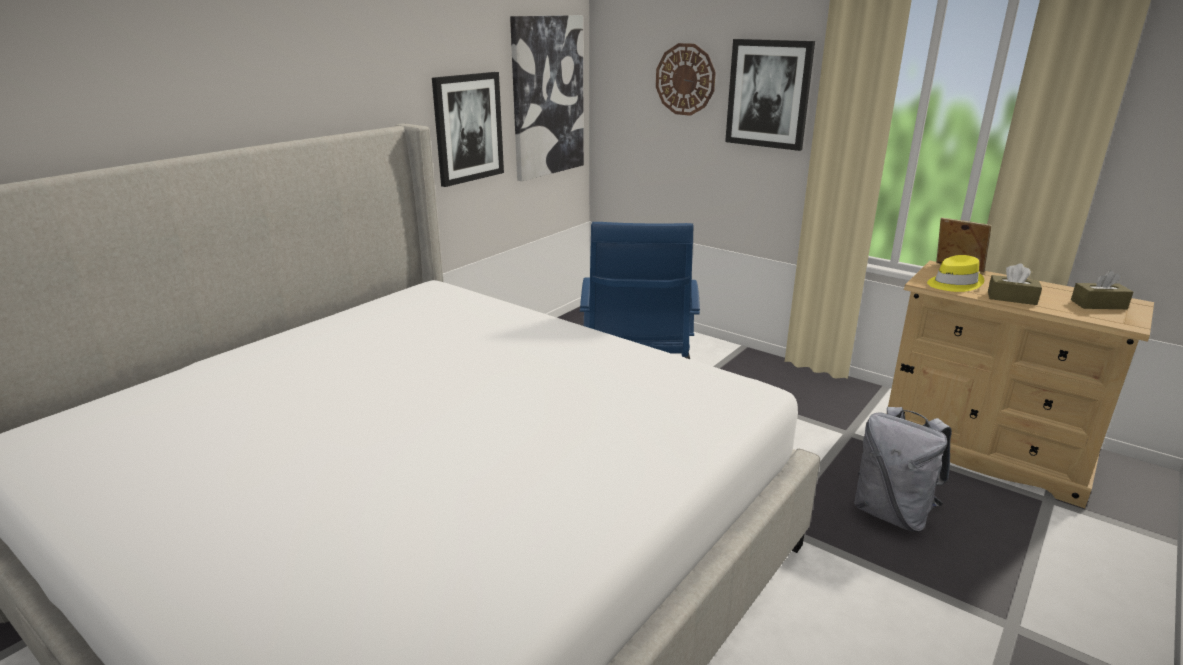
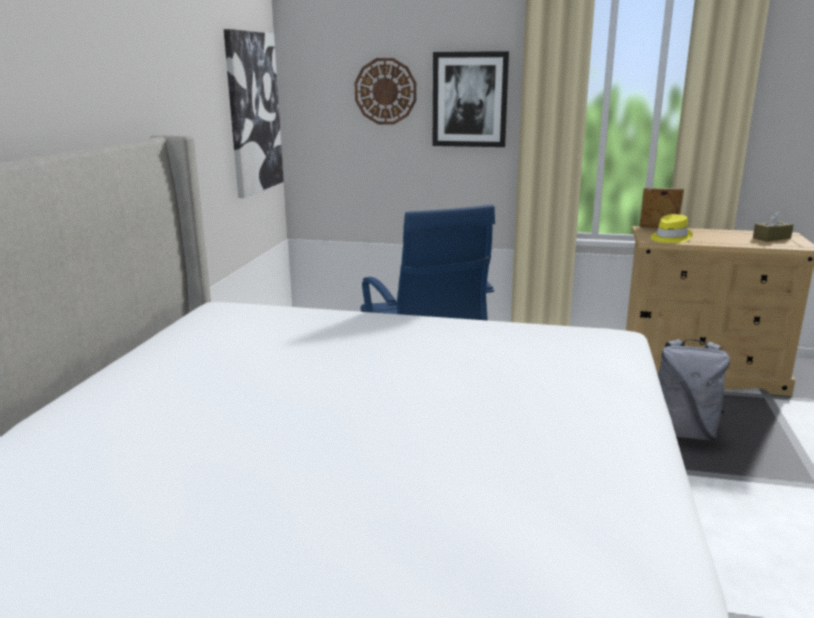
camera: 25 degrees left, 5 degrees down
picture [432,72,504,187] -> none
brown tissue box [988,263,1042,305] -> none

